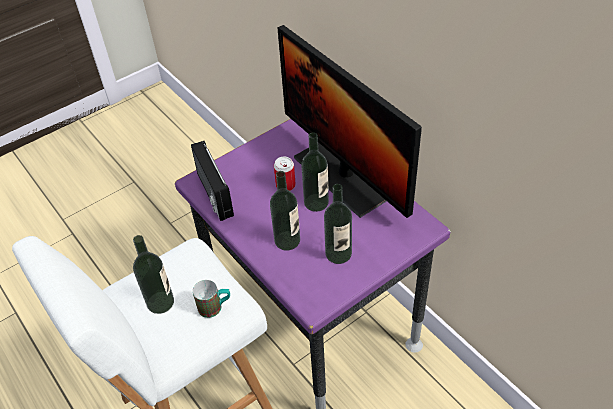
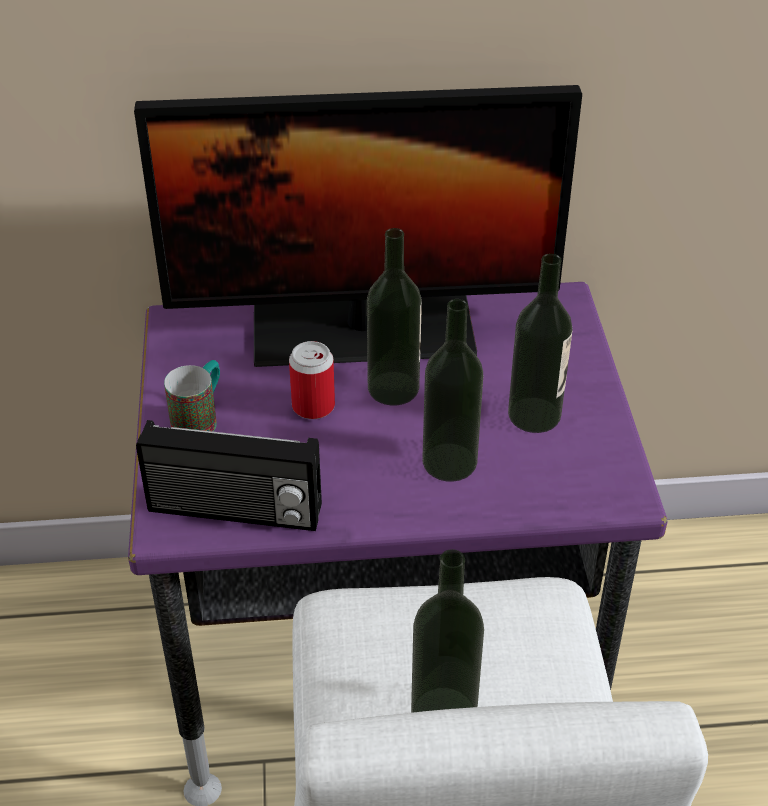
camera: 60 degrees left, 5 degrees down
mug [193,280,230,318] -> mug moved to [164,360,220,432]

